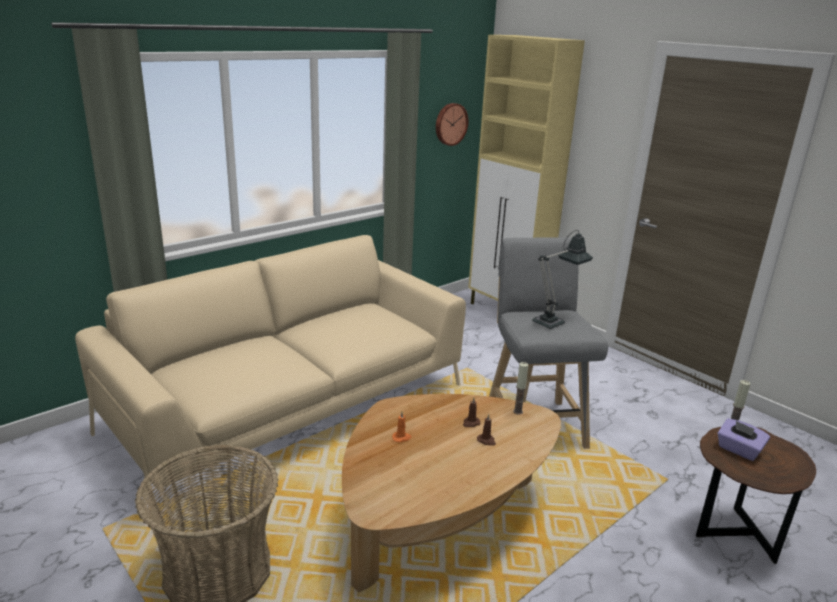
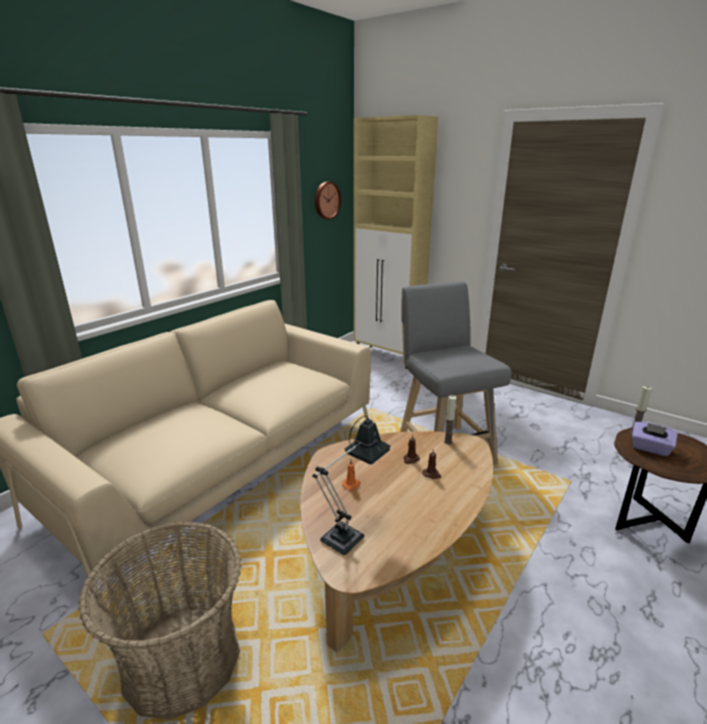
camera: 10 degrees left, 0 degrees up
table lamp [532,230,593,329] -> table lamp moved to [313,416,391,555]

